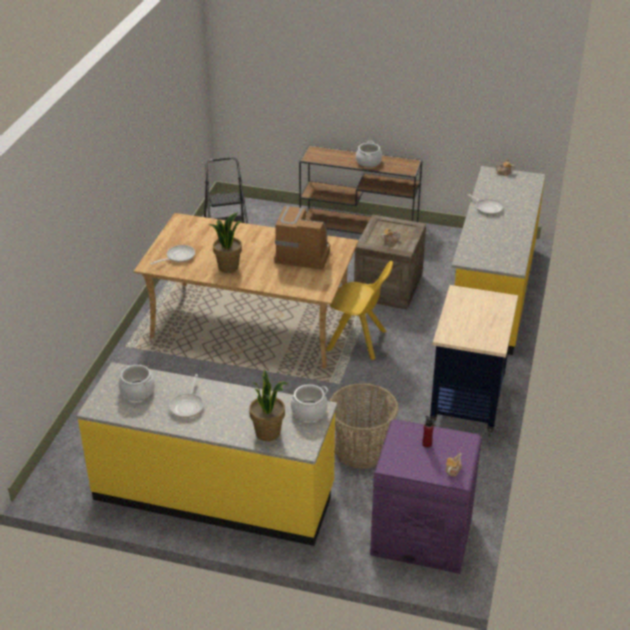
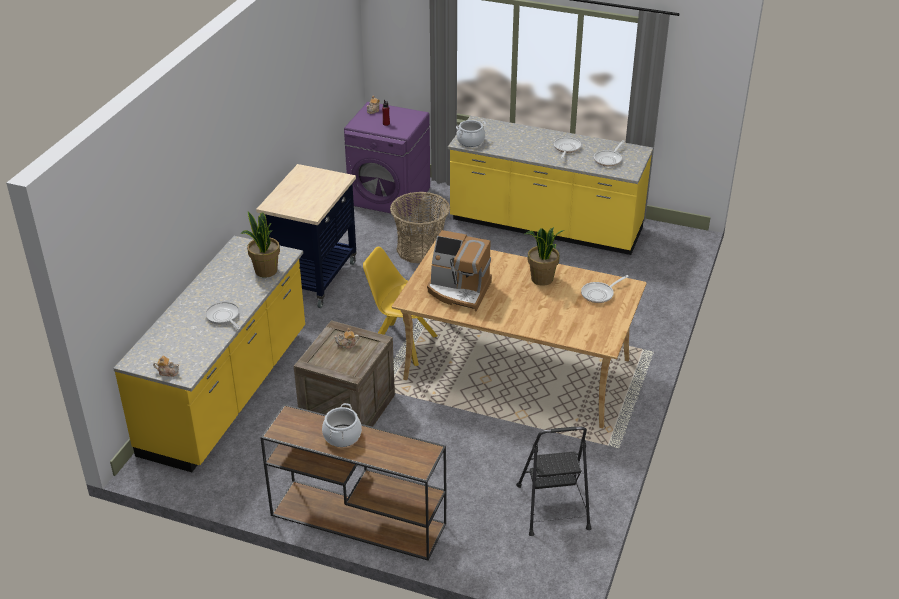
camera: 175 degrees left, 0 degrees up
cooking pot [118,365,155,401] -> frying pan [594,140,625,167]
potted plant [249,370,288,441] -> potted plant moved to [241,211,280,278]

